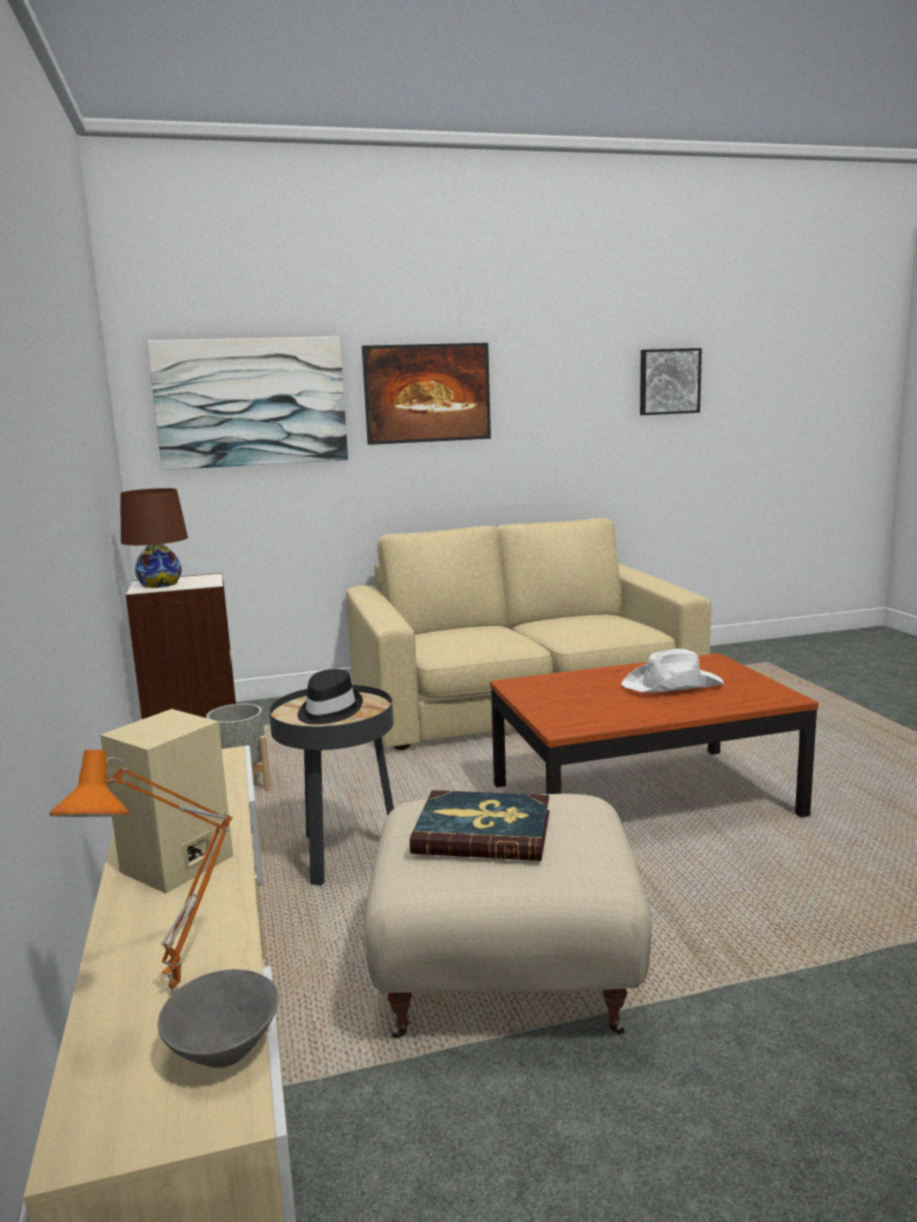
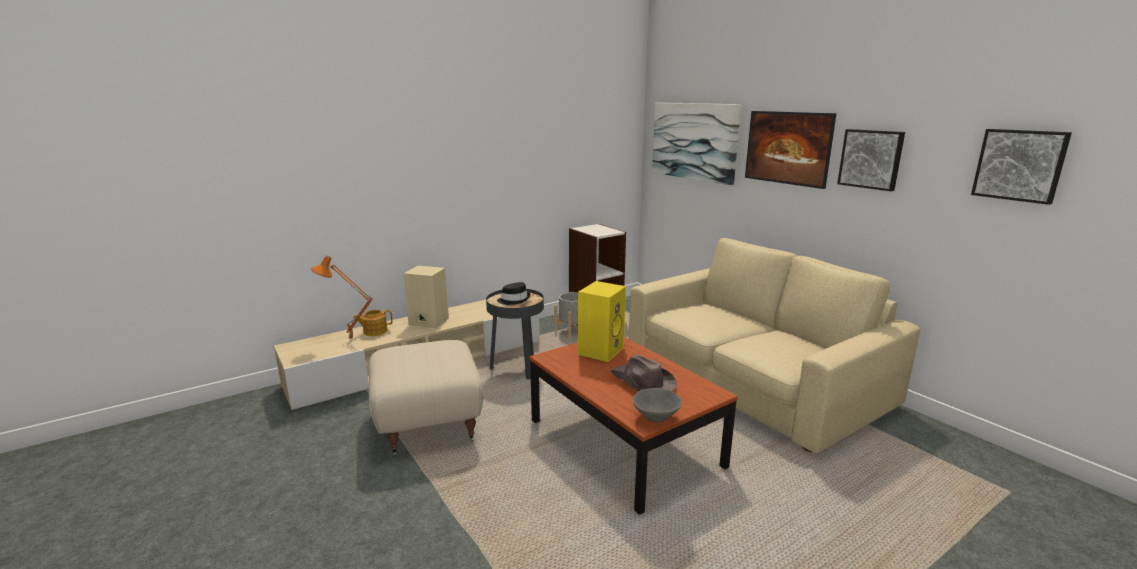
camera: 70 degrees right, 5 degrees up
brown table lamp [120,488,188,588] -> none
grey bowl [158,969,279,1068] -> grey bowl moved to [633,388,682,423]
book [410,790,550,861] -> none
white hat [621,649,724,693] -> brown hat [610,355,677,392]
none -> teapot [353,310,393,336]
none -> yellow speaker [578,281,626,362]
none -> picture [837,129,905,191]

